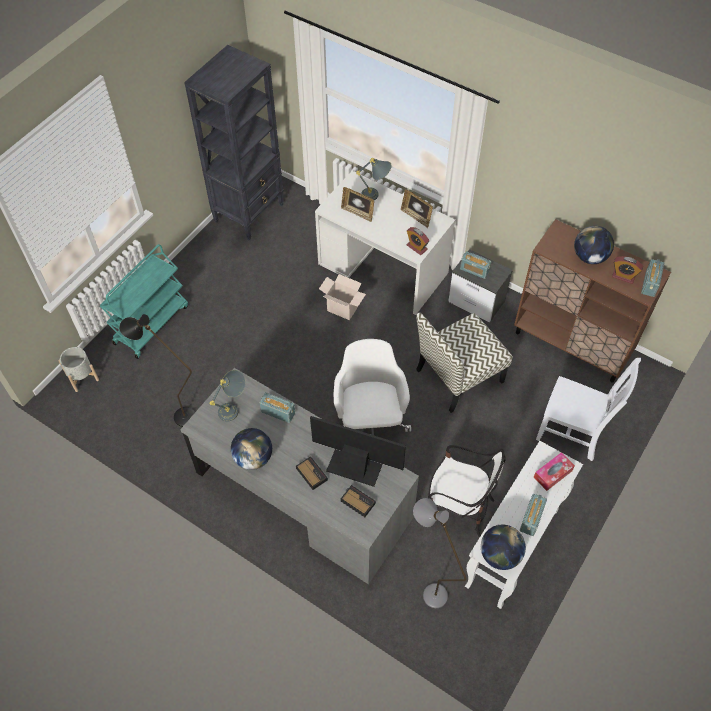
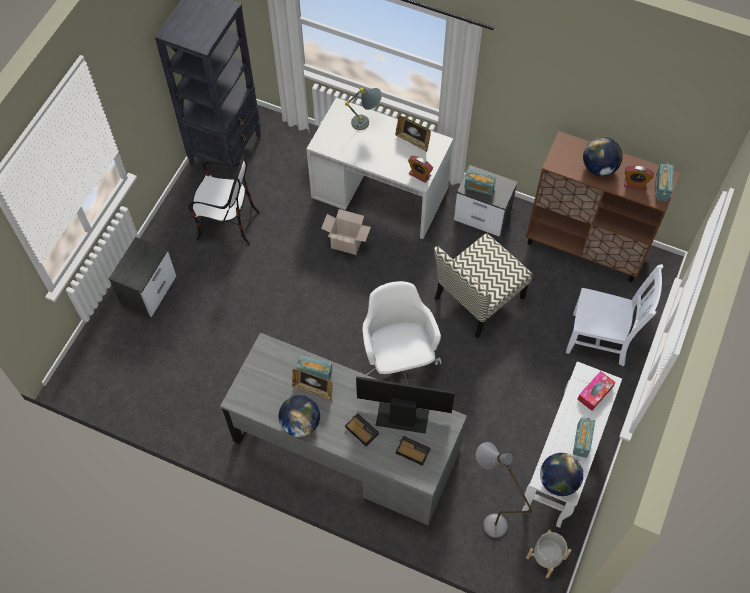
camera: 10 degrees left, 5 degrees up
grey planter [59,347,99,392] -> grey planter moved to [526,530,571,578]
turquoise cart [100,244,188,359] -> nightstand [109,237,176,317]
black floor lamp [119,314,195,427] -> none
grey table lamp [210,370,246,421] -> none
picture frame [341,187,374,222] -> picture frame moved to [292,369,333,402]
chair [428,445,506,538] -> chair moved to [189,154,260,244]

